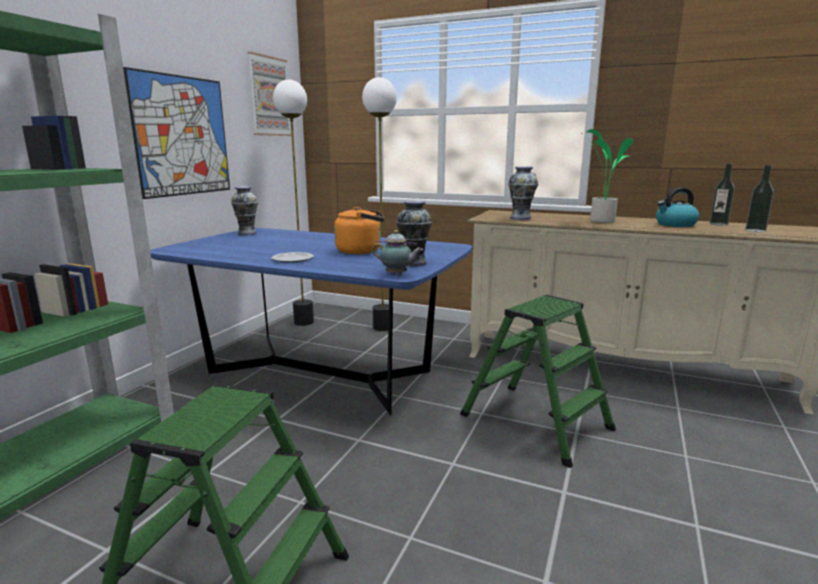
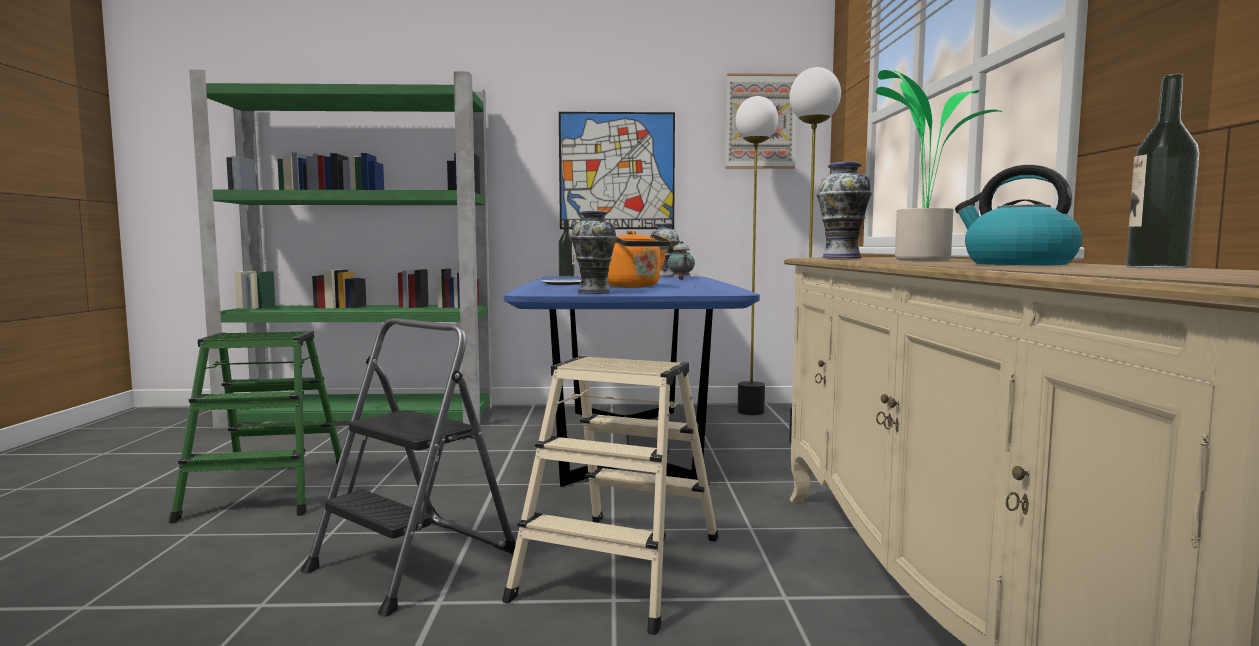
camera: 65 degrees right, 10 degrees down
teapot [372,230,423,275] -> teapot moved to [667,241,695,280]
green step ladder [460,295,616,468] -> beige step ladder [502,356,719,635]
bottle [745,165,774,232] -> bottle moved to [558,219,574,277]
none -> black step ladder [301,318,516,617]

